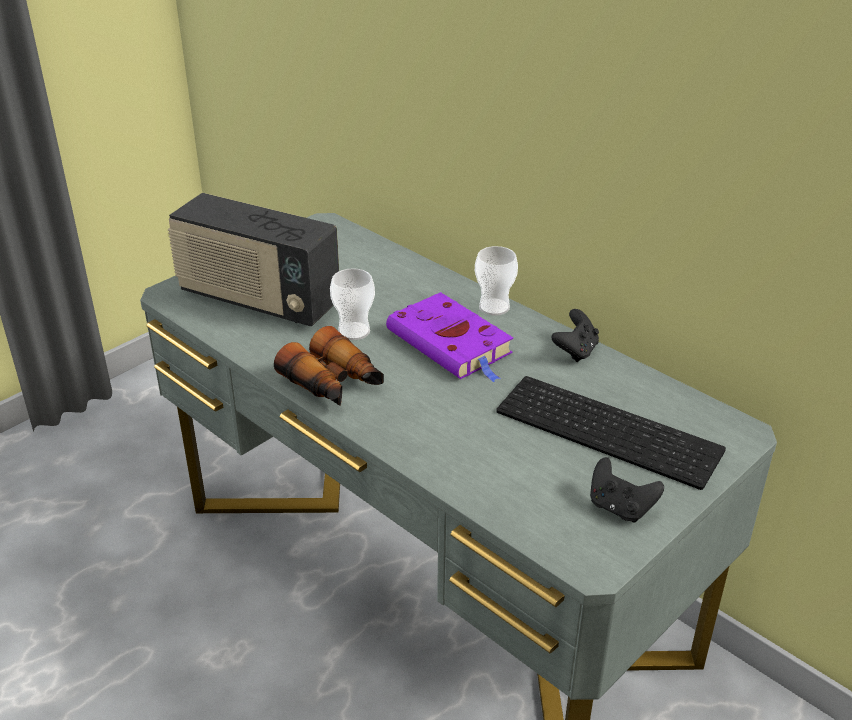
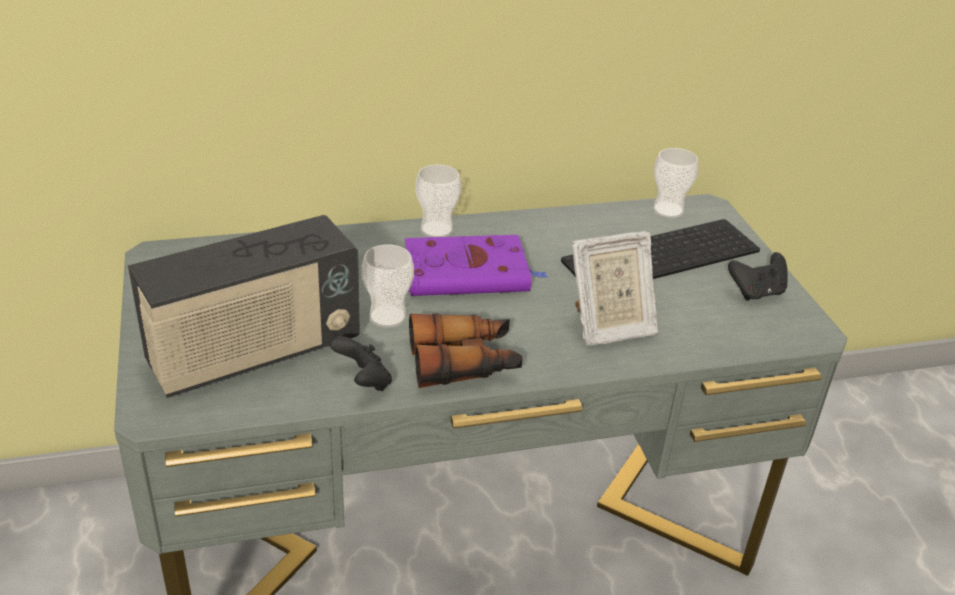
camera: 60 degrees left, 0 degrees up
black game controller [551,309,599,362] -> black game controller moved to [330,336,392,391]
none -> picture frame [572,231,658,346]
none -> cup [653,148,698,218]

